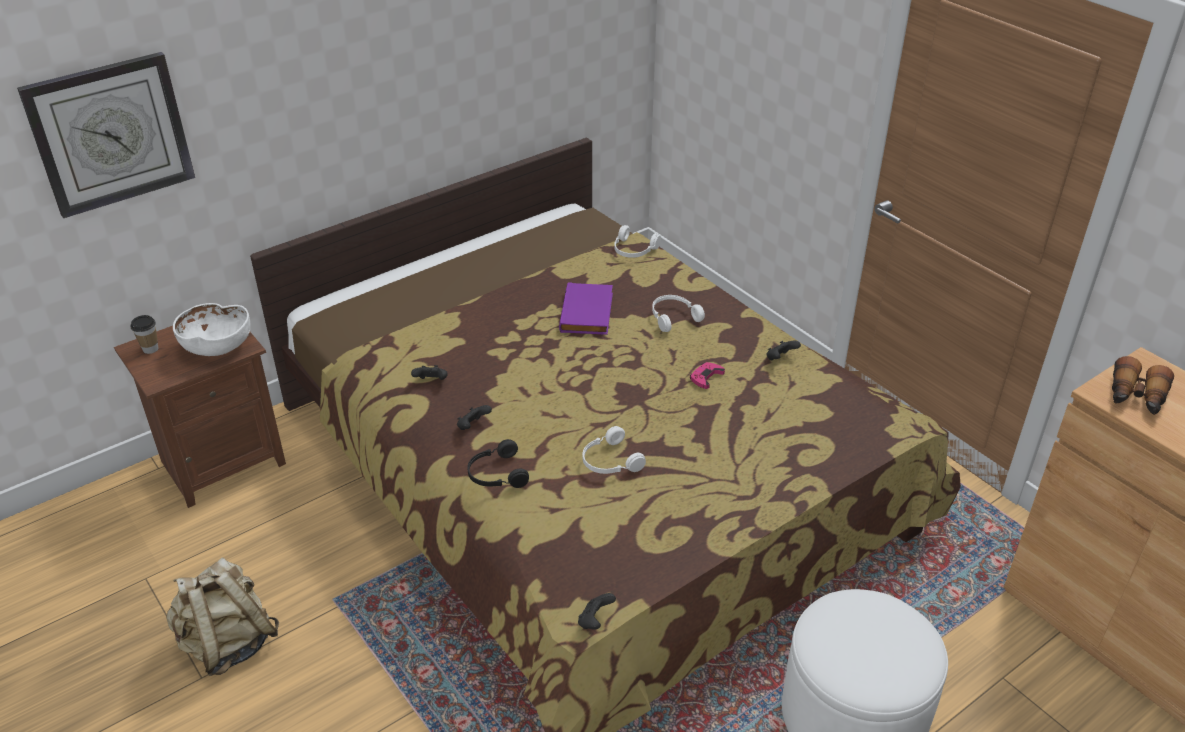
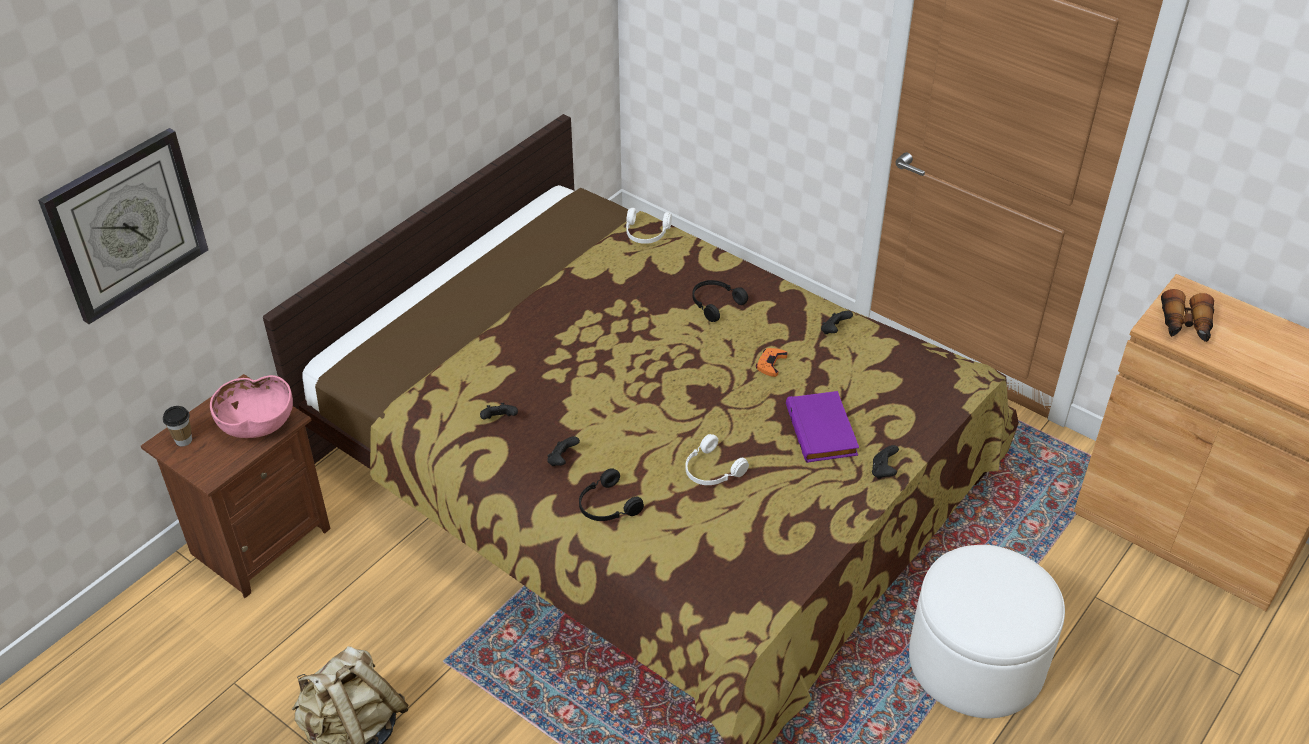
camera: 15 degrees left, 5 degrees up
white bowl [173,303,251,356] -> pink bowl [210,375,293,438]
purple book [559,282,613,335] -> purple book moved to [786,391,859,463]
black game controller [578,593,616,629] -> black game controller moved to [872,445,899,479]
white headphones [652,295,705,332] -> black headphones [692,280,748,322]
pink game controller [690,362,725,389] -> orange game controller [756,348,788,377]

